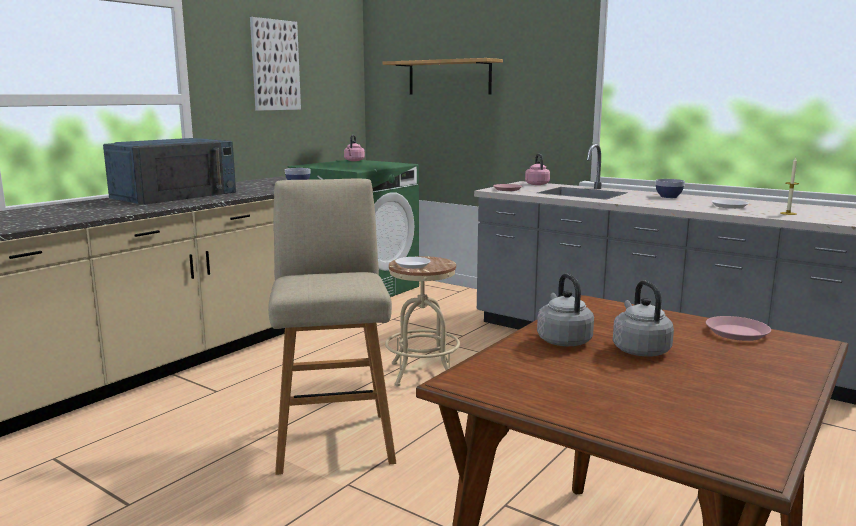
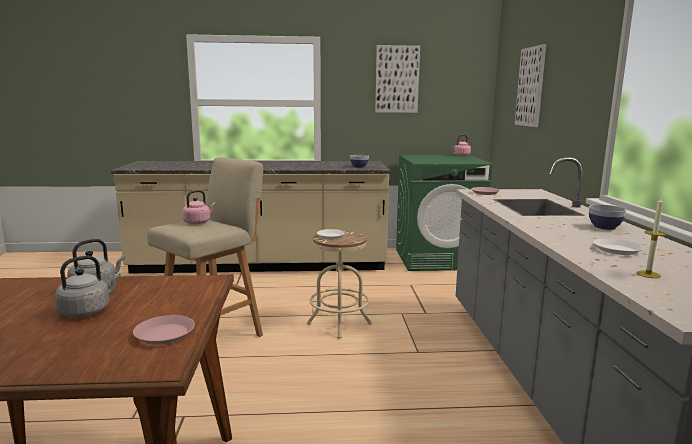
camera: 50 degrees right, 0 degrees up
blue microwave [103,138,236,205] -> none
shelf [382,58,503,95] -> picture [515,44,546,127]
pink kettle [525,154,550,185] -> pink kettle moved to [182,190,216,224]

